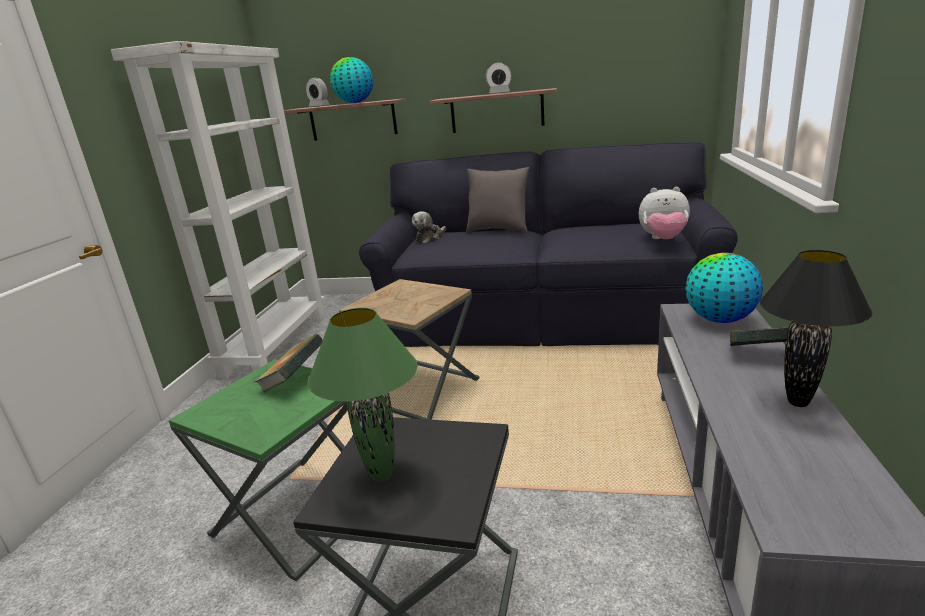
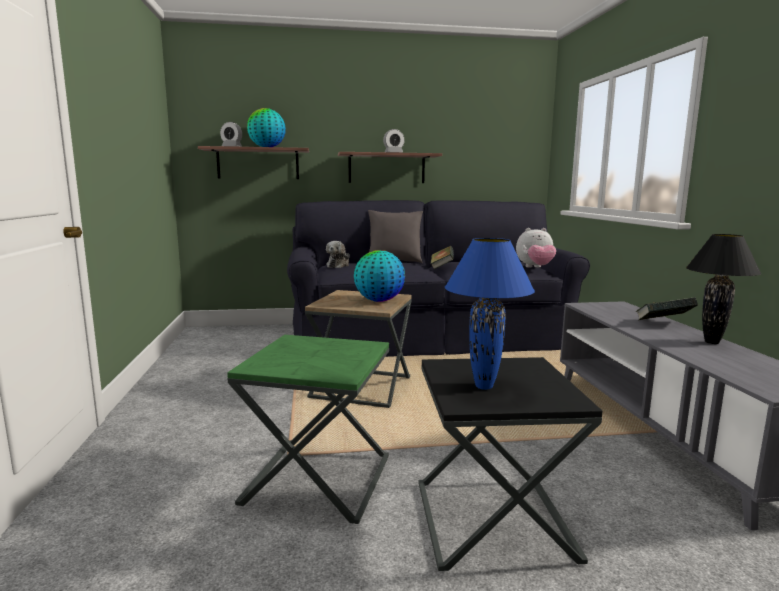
camera: 20 degrees left, 10 degrees down
white bookcase [111,41,325,379] -> none
book [255,334,323,392] -> book moved to [431,246,453,269]
green table lamp [307,308,418,482] -> blue table lamp [445,238,535,390]
globe [686,253,763,323] -> globe moved to [354,250,405,302]

